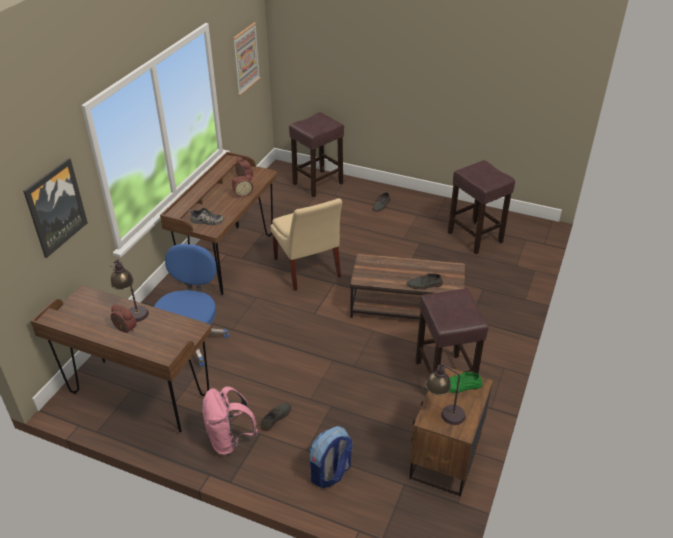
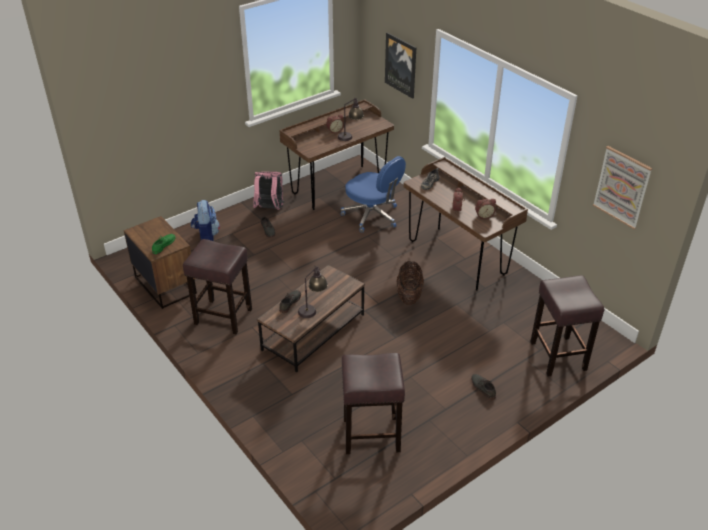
camera: 120 degrees right, 0 degrees up
beige chair [270,198,342,291] -> basket [396,261,424,305]
table lamp [425,363,466,425] -> table lamp moved to [298,266,328,318]

